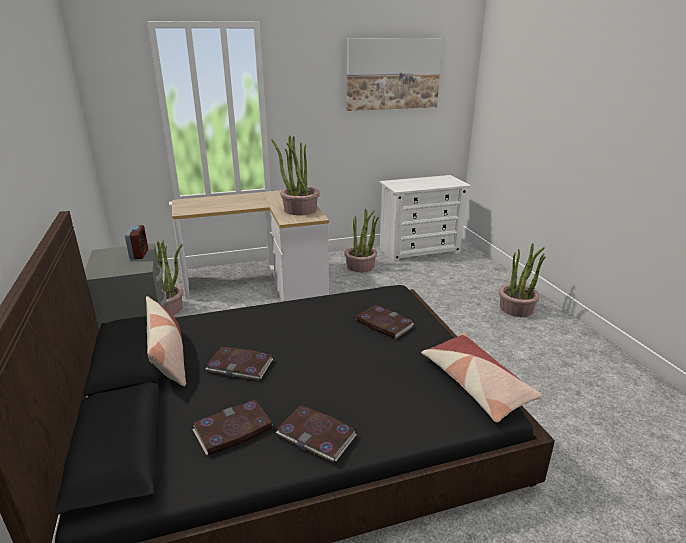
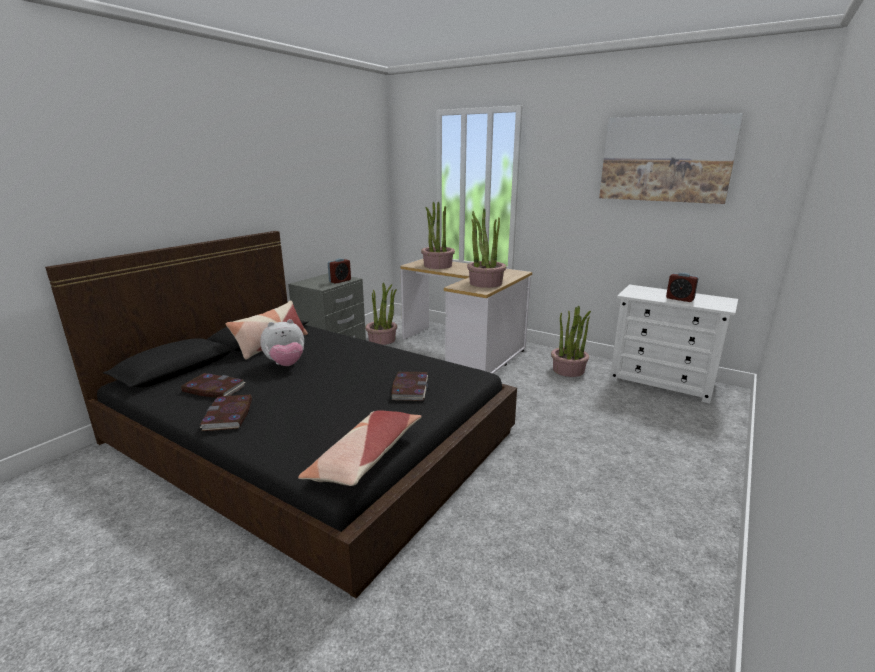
camera: 50 degrees right, 5 degrees down
book [206,347,273,381] -> plush toy [260,319,304,366]
potted plant [499,243,545,317] -> potted plant moved to [421,202,455,269]
none -> alarm clock [666,273,699,302]

